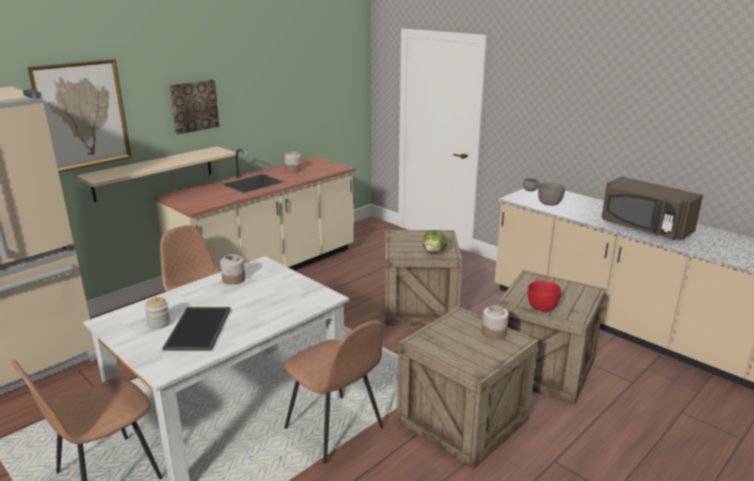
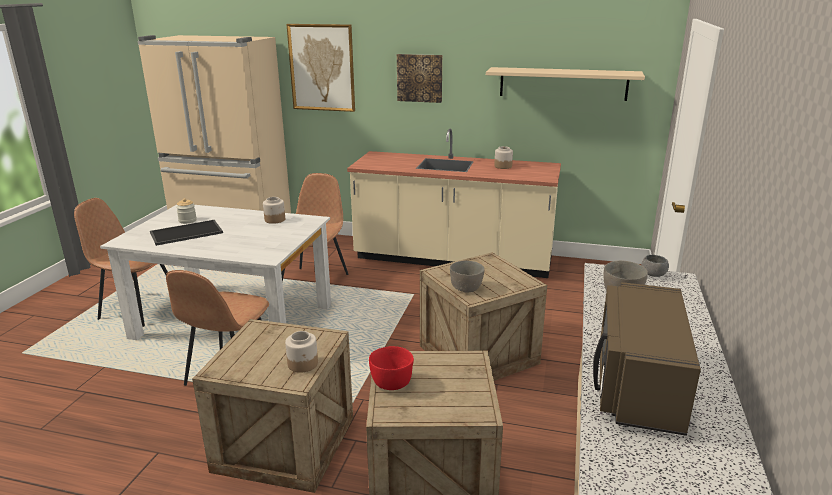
camera: 60 degrees right, 0 degrees up
beige shelf [77,146,236,202] -> beige shelf moved to [486,67,645,101]
lettuce [423,230,447,254] -> grey bowl [450,261,484,292]

